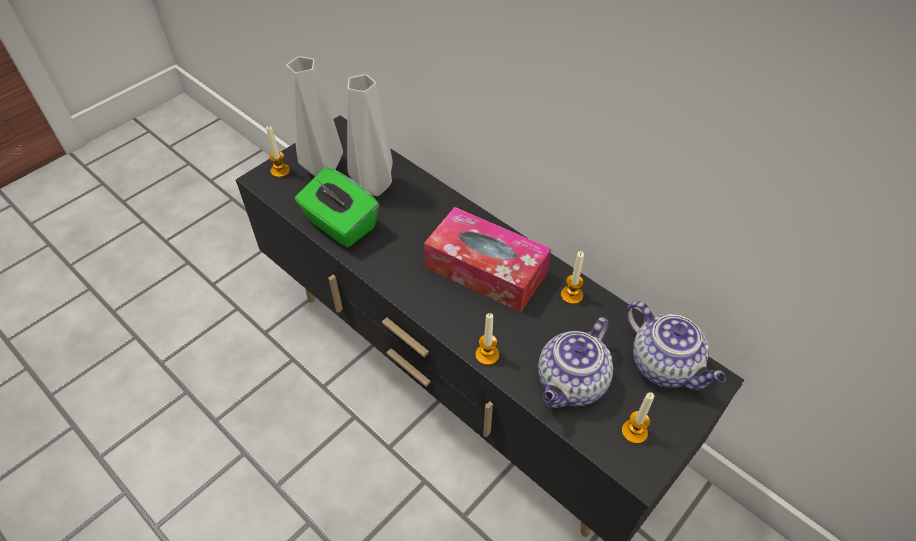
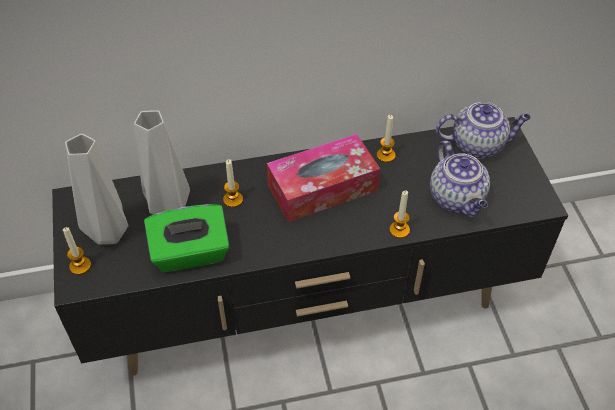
camera: 55 degrees left, 0 degrees up
candle [622,392,654,444] -> candle moved to [223,159,243,207]

